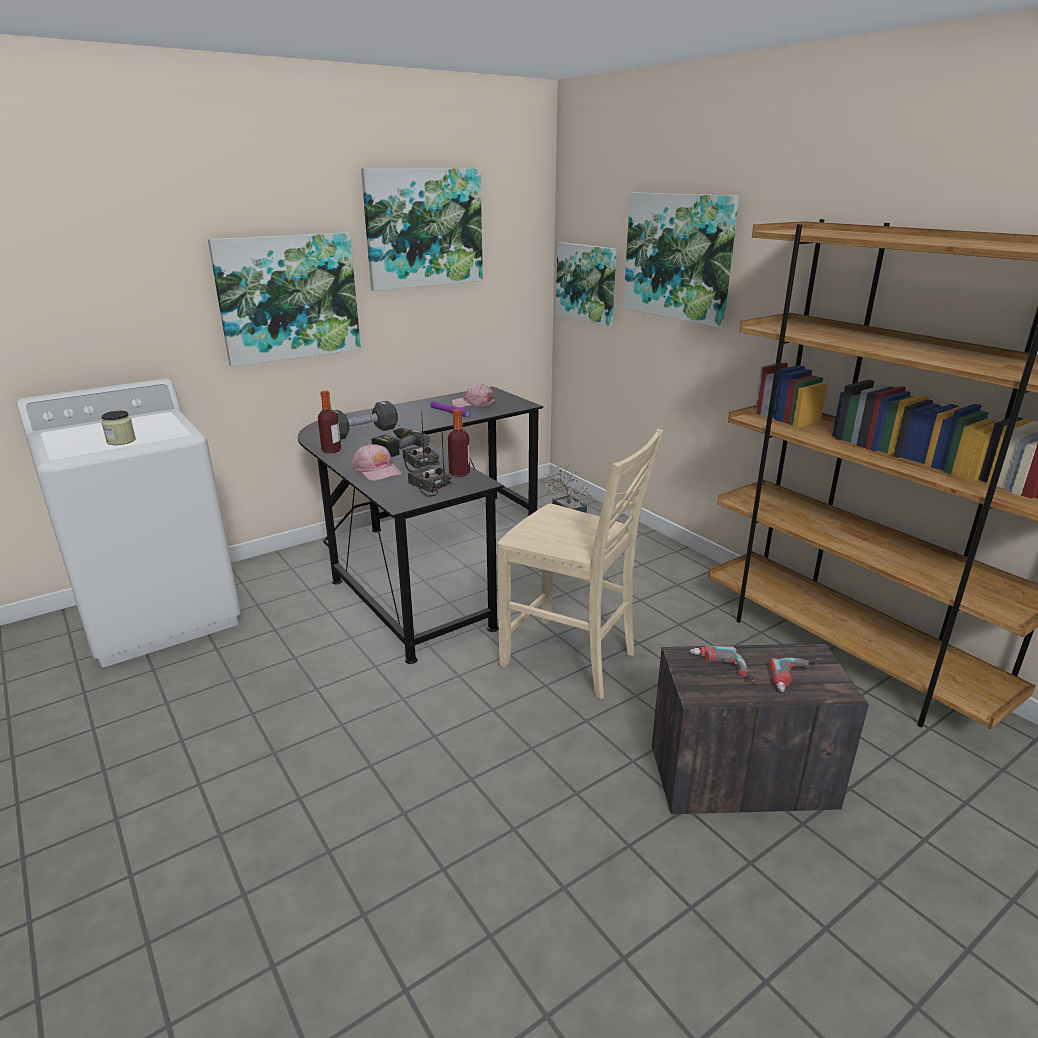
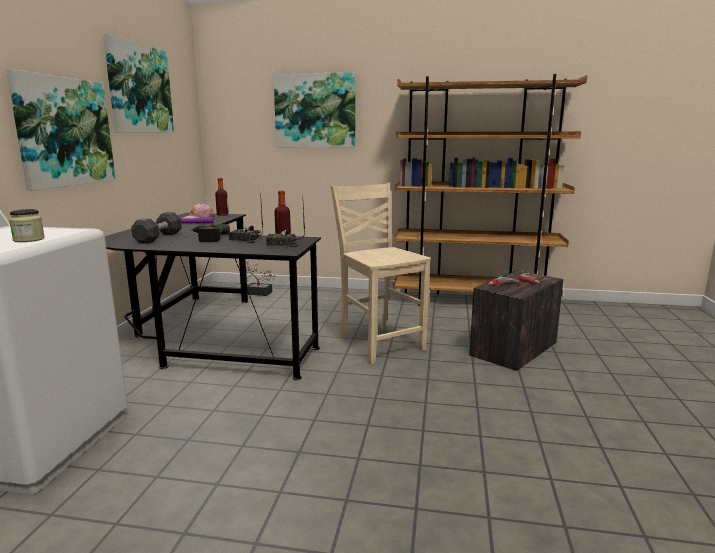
camera: 45 degrees left, 10 degrees down
bottle [318,390,341,453] -> bottle moved to [215,178,229,216]
pink cap [352,444,402,481] -> none
beige chair [498,429,663,699] -> beige chair turned 105 degrees counterclockwise [331,183,431,364]
picture [556,242,616,326] -> none

